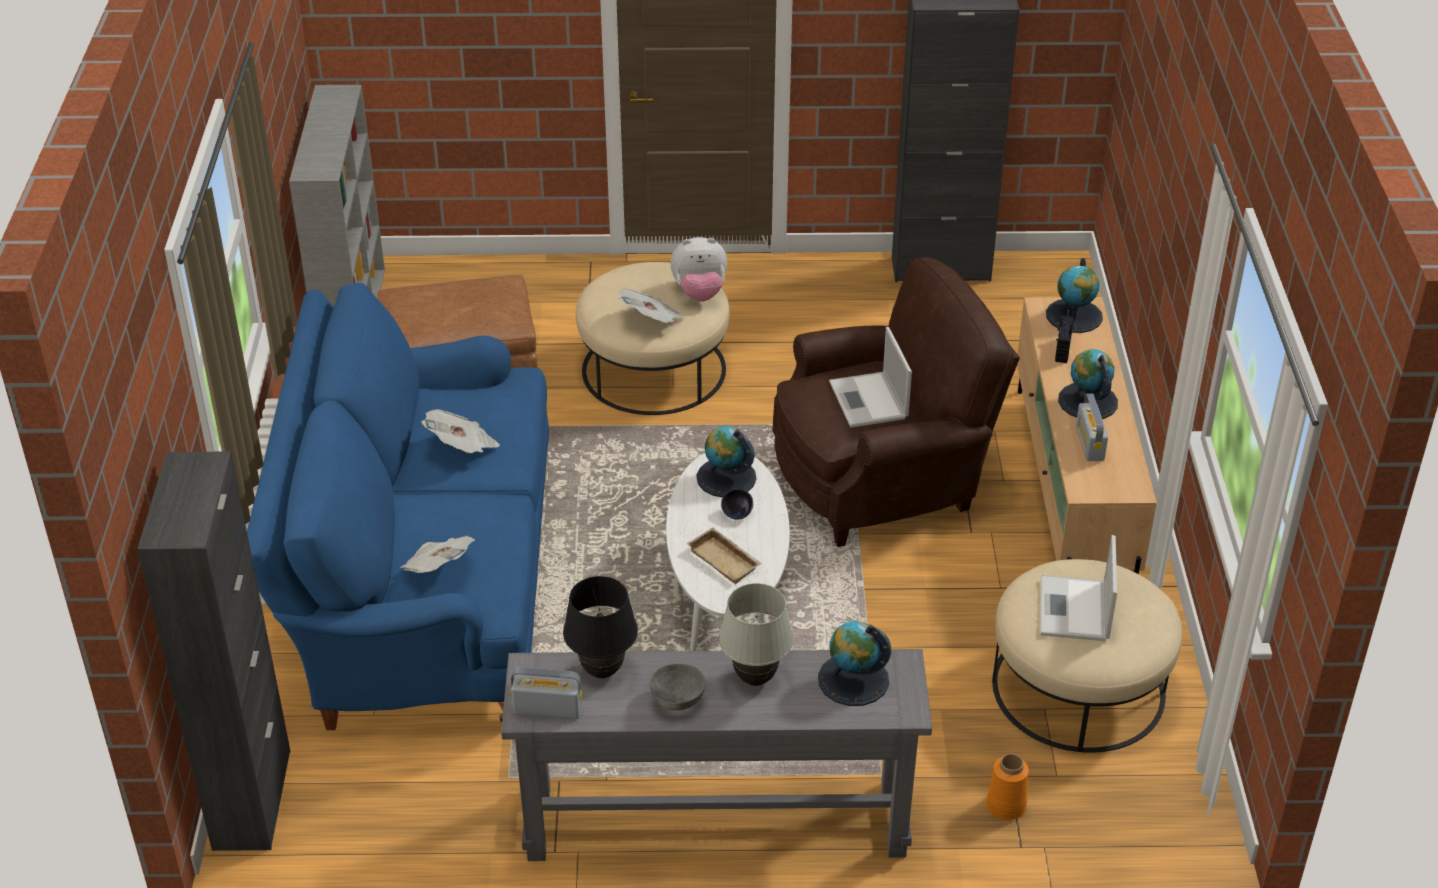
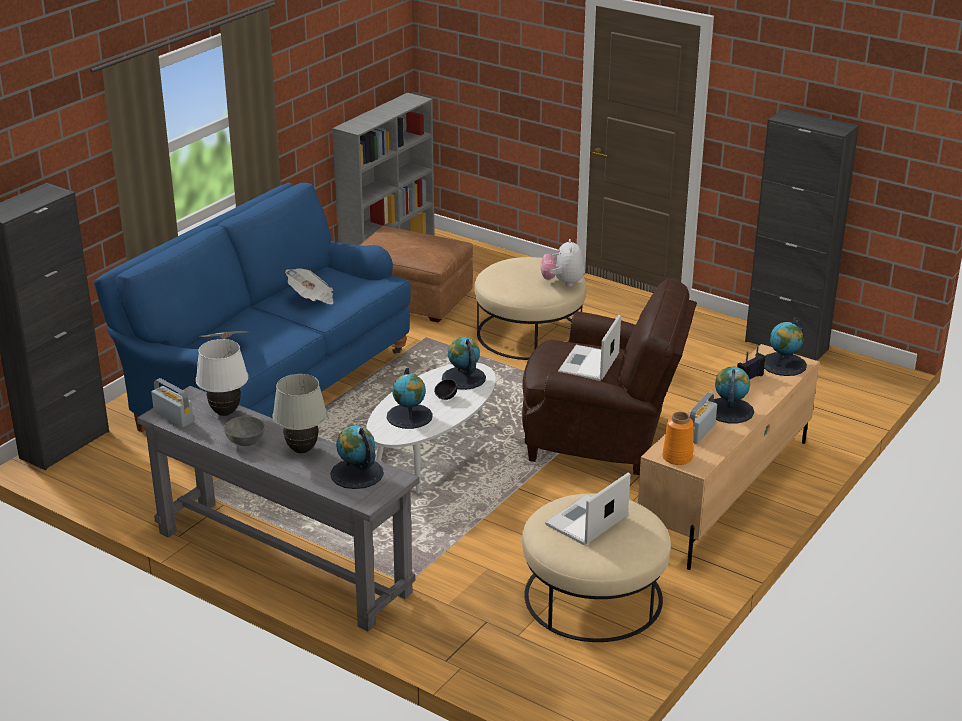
camera: 35 degrees right, 10 degrees down
black table lamp [563,576,638,678] -> white table lamp [196,339,248,416]
newspaper [618,289,685,323] -> none
plush toy [671,237,727,301] -> plush toy turned 60 degrees clockwise [541,239,584,287]
beige tray [687,527,762,584] -> globe [387,368,433,429]
orange vase [986,754,1029,820] -> orange vase moved to [662,412,693,465]

